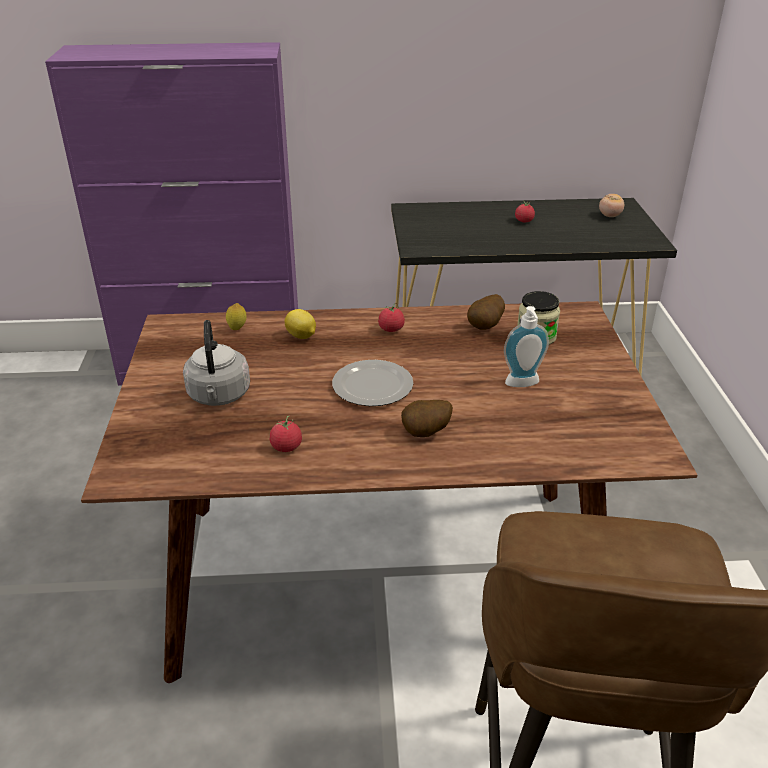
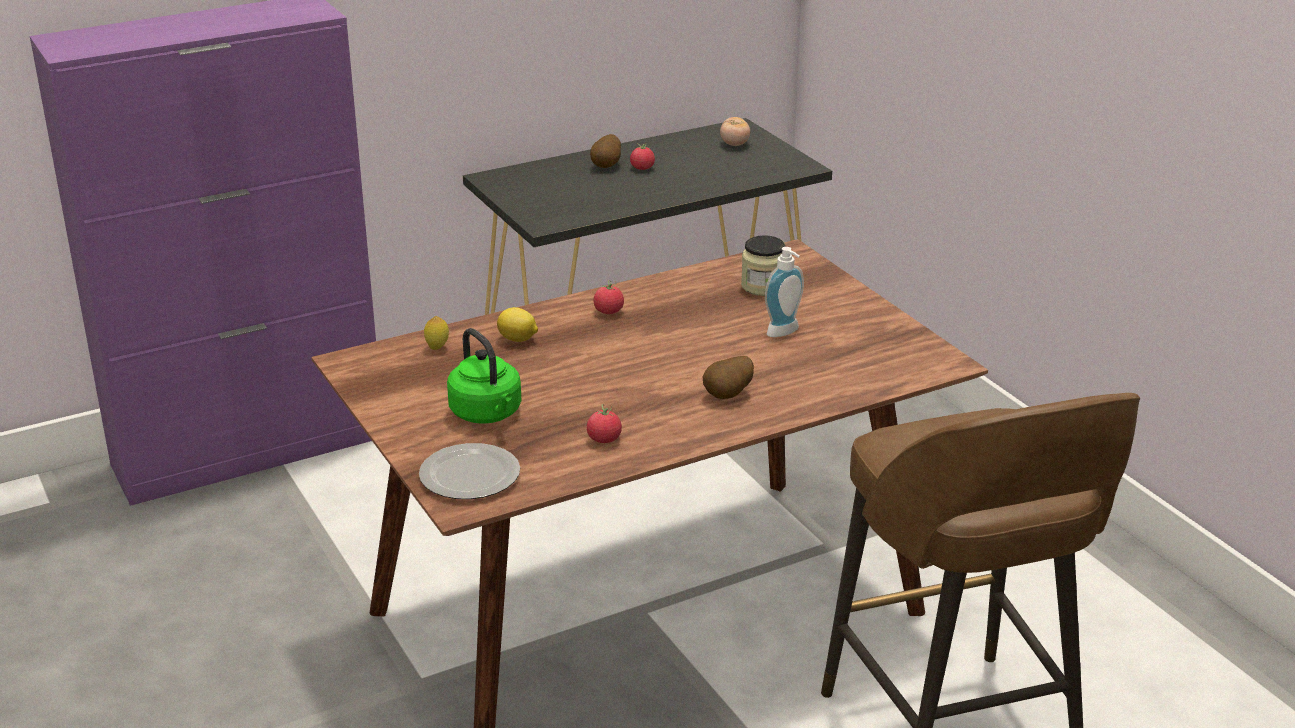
camera: 25 degrees left, 5 degrees down
grey kettle [183,320,250,406] -> green kettle [447,328,522,424]
plate [332,360,413,406] -> plate moved to [419,443,520,499]
potato [467,294,505,330] -> potato moved to [590,134,621,168]

